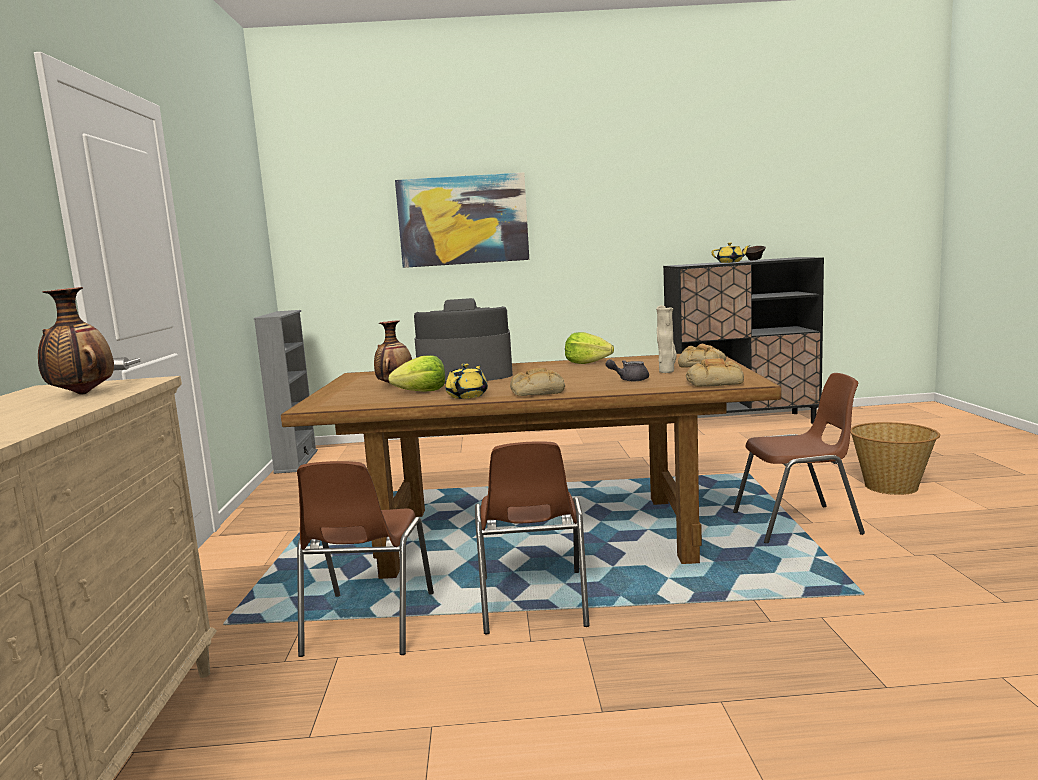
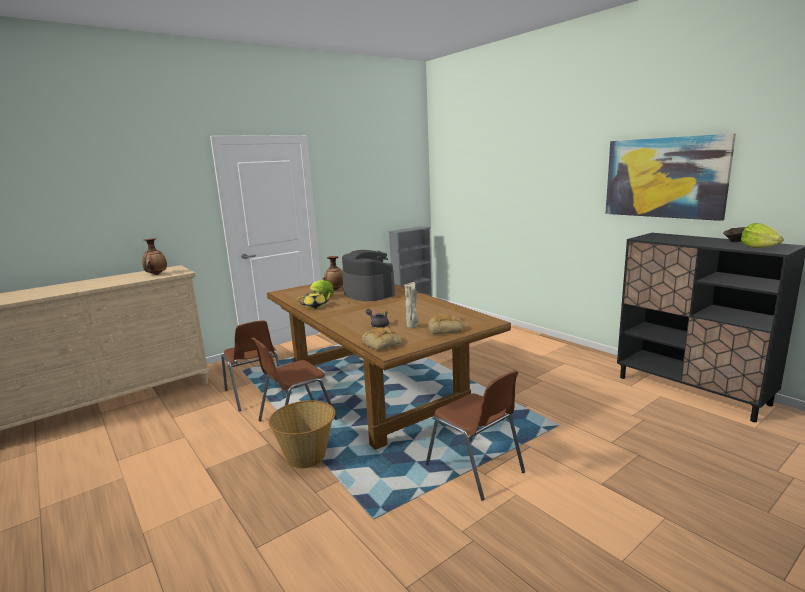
camera: 55 degrees right, 5 degrees up
brown chair [297,461,434,657] -> brown chair turned 90 degrees counterclockwise [221,320,286,411]
picture [395,172,529,268] -> picture moved to [605,133,736,221]
bread [510,368,565,396] -> none
lettuce [565,332,614,364] -> lettuce moved to [741,223,784,248]
yellow teapot [711,242,751,263] -> none
basket [850,422,940,495] -> basket moved to [268,400,336,469]

